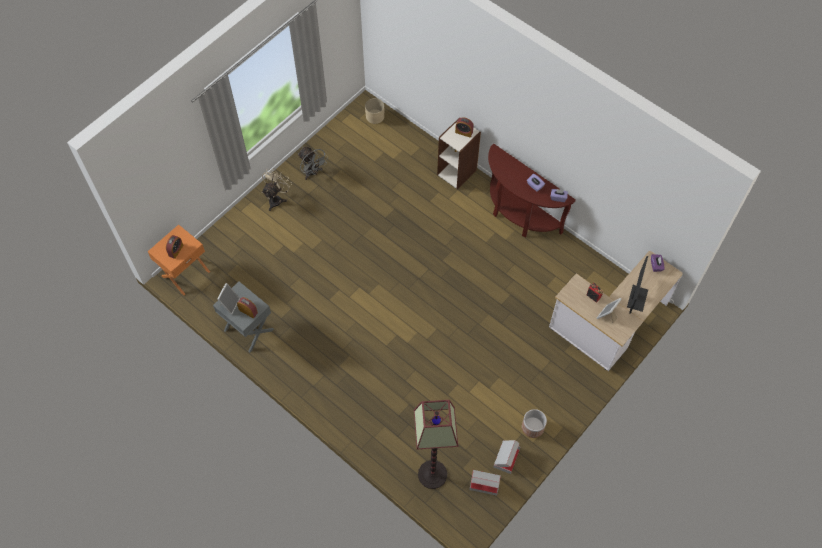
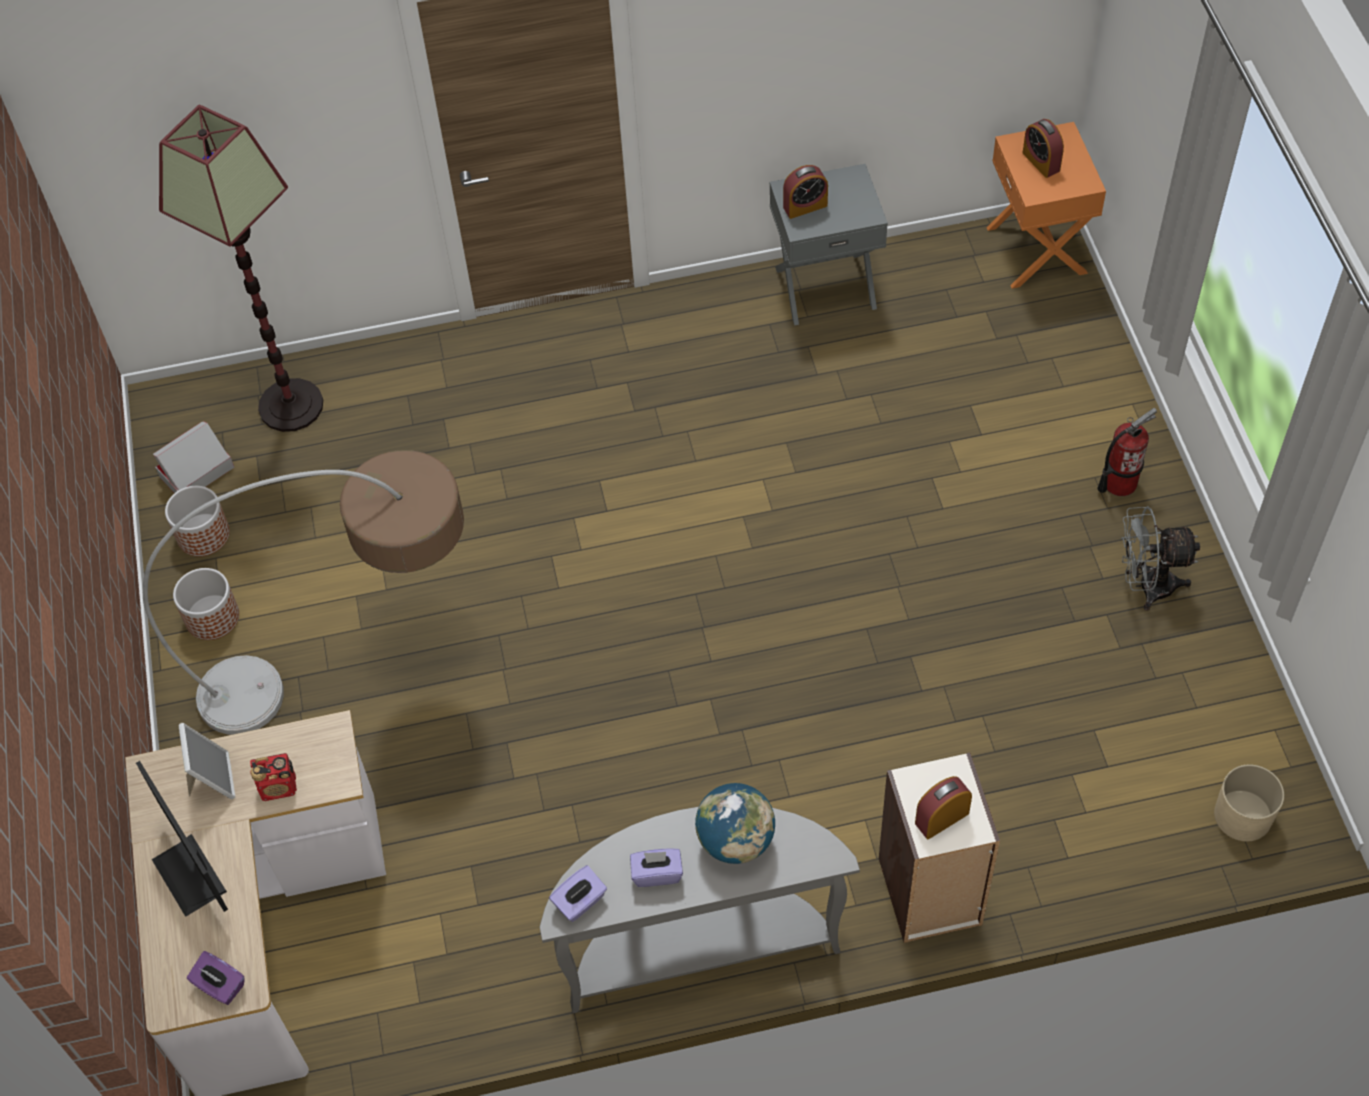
camera: 130 degrees right, 5 degrees down
picture frame [217,283,240,315] -> none
beige fan [262,168,292,211] -> fire extinguisher [1097,408,1157,496]
brown console table [488,143,576,237] -> grey console table [539,807,860,1013]
cardboard box [493,440,520,474] -> planter [165,486,230,557]
none -> floor lamp [143,450,464,735]
none -> globe [695,783,775,864]

